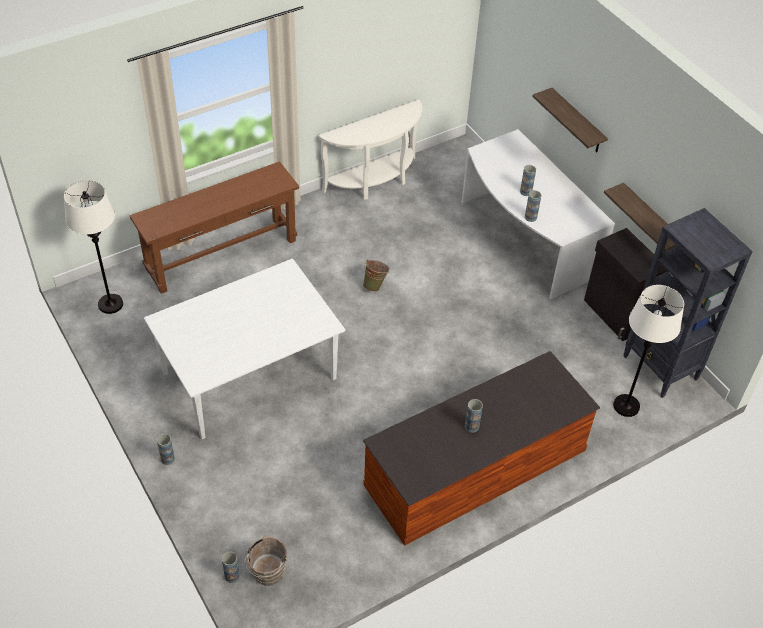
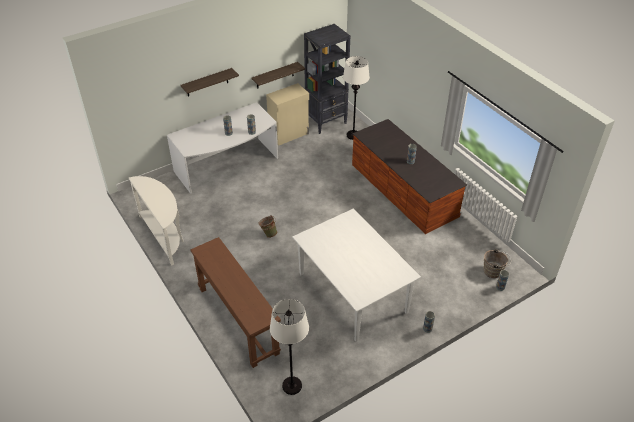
camera: 90 degrees left, 5 degrees down
black cabinet [584,228,667,341] -> beige cabinet [266,83,309,146]

